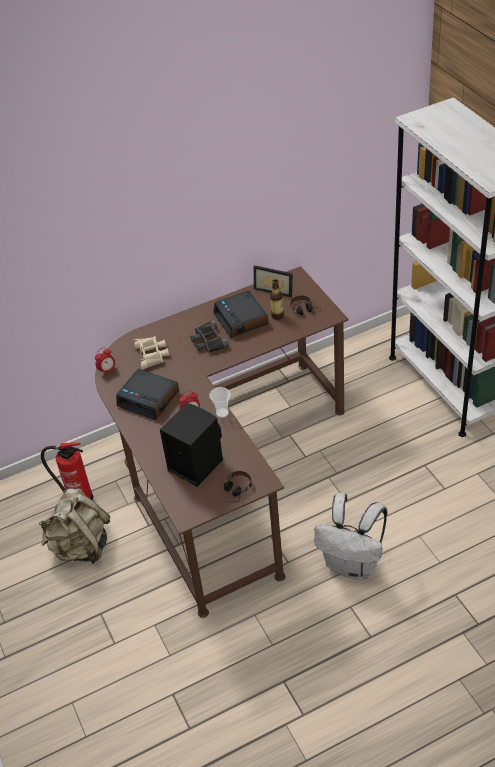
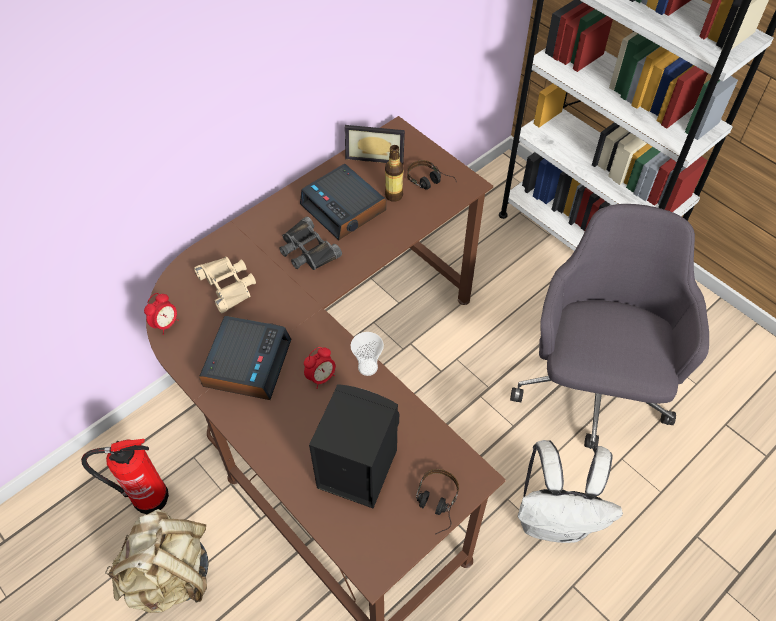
camera: 20 degrees left, 10 degrees up
alarm clock [116,369,179,420] -> alarm clock turned 90 degrees counterclockwise [199,316,291,400]
none -> grey office chair [510,204,709,449]

